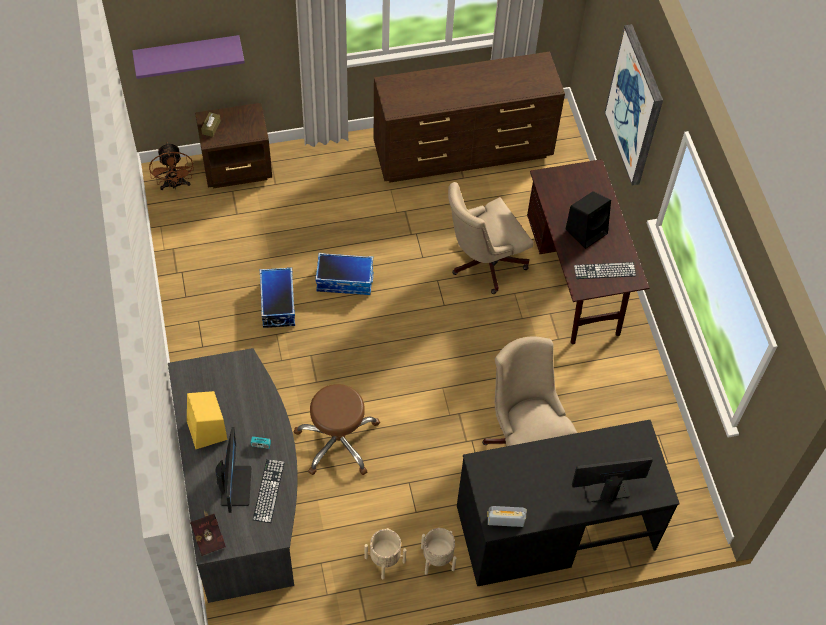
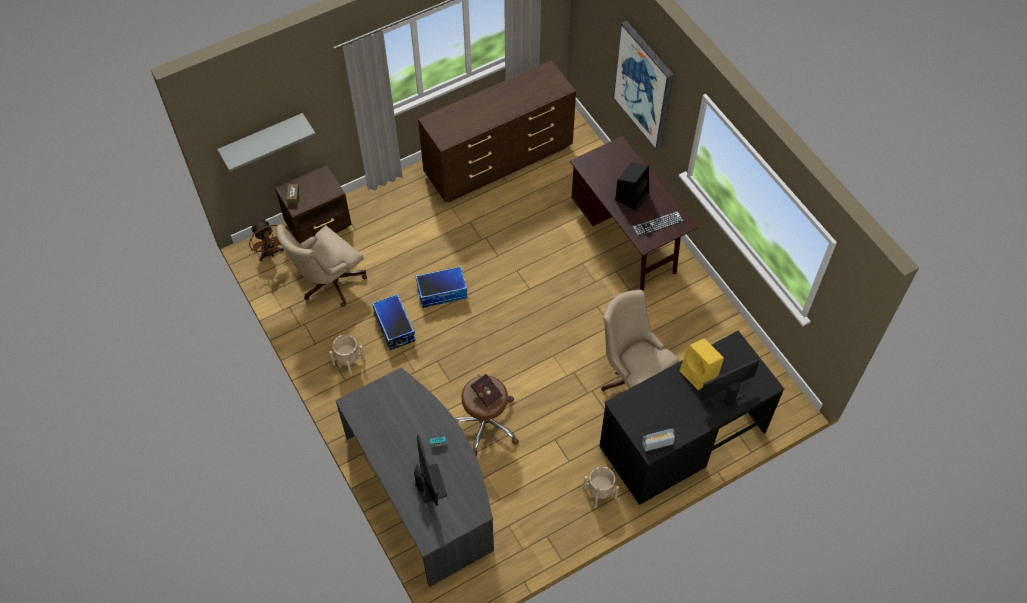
camera: 15 degrees left, 0 degrees up
purple shelf [132,35,245,79] -> grey shelf [217,113,316,172]
yellow speaker [187,391,227,449] -> yellow speaker moved to [679,338,724,390]
red book [190,510,226,556] -> red book moved to [470,374,503,407]
keyboard [253,459,285,523] -> none
beige planter [365,528,407,579] -> beige planter moved to [329,334,365,376]
beige office chair [448,182,533,294] -> beige office chair moved to [276,224,367,307]

